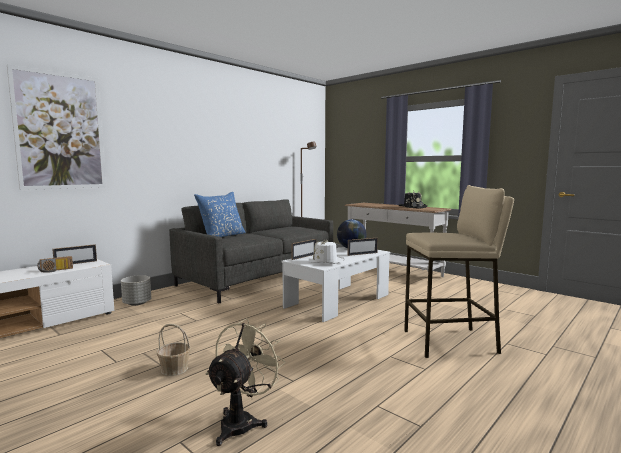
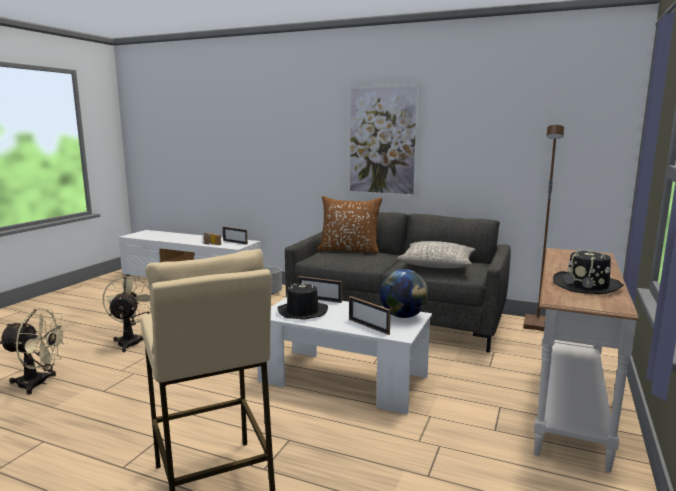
camera: 70 degrees right, 5 degrees up
picture [7,64,106,190] -> picture moved to [347,83,421,198]
basket [157,324,191,376] -> beige fan [103,275,151,352]
blue pillow [194,192,246,237] -> brown pillow [317,196,382,254]
white hat [308,240,345,264] -> black hat [277,282,328,320]
none -> grey pillow [397,241,476,268]

